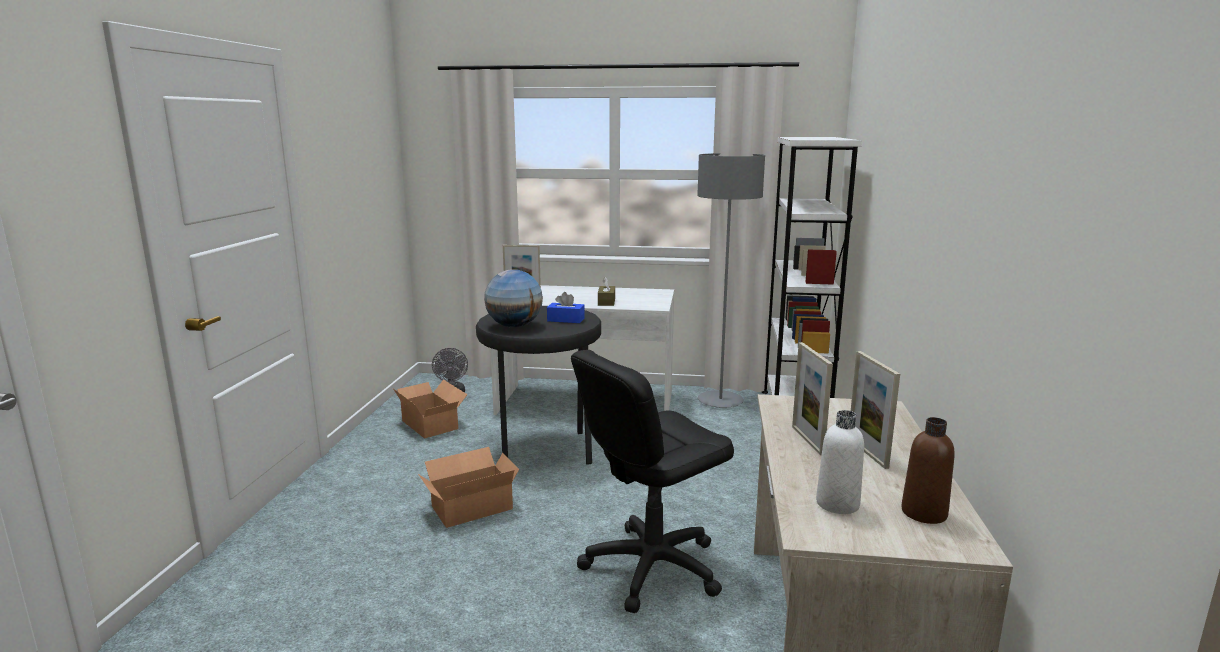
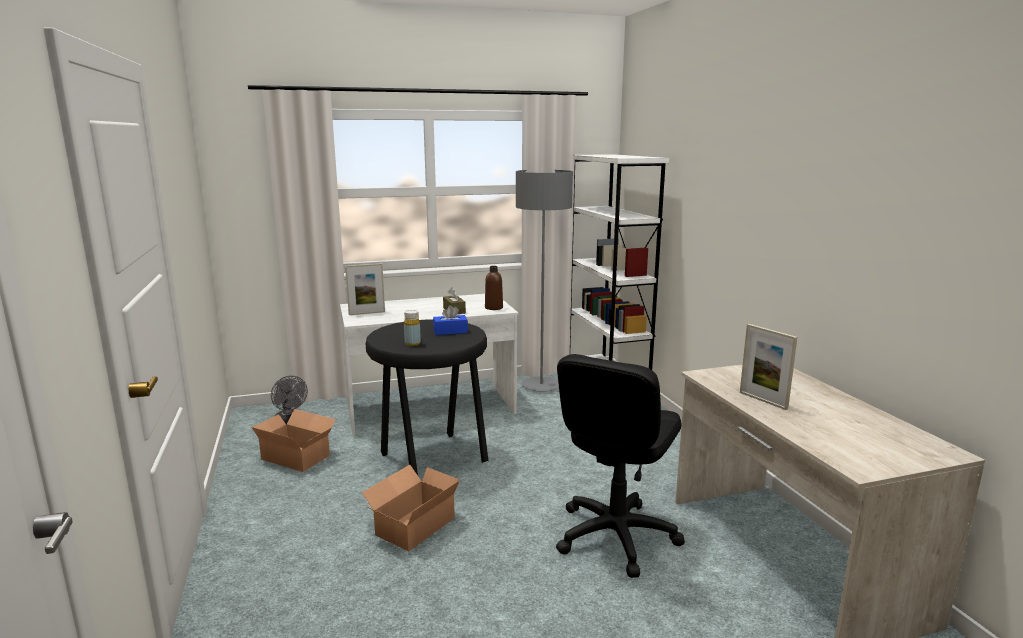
camera: 25 degrees left, 0 degrees up
globe [484,269,543,328] -> yellow bottle [404,310,421,346]
white bottle [816,410,864,514] -> none
picture frame [851,351,900,469] -> none
brown bottle [901,417,955,524] -> brown bottle moved to [485,266,503,310]

